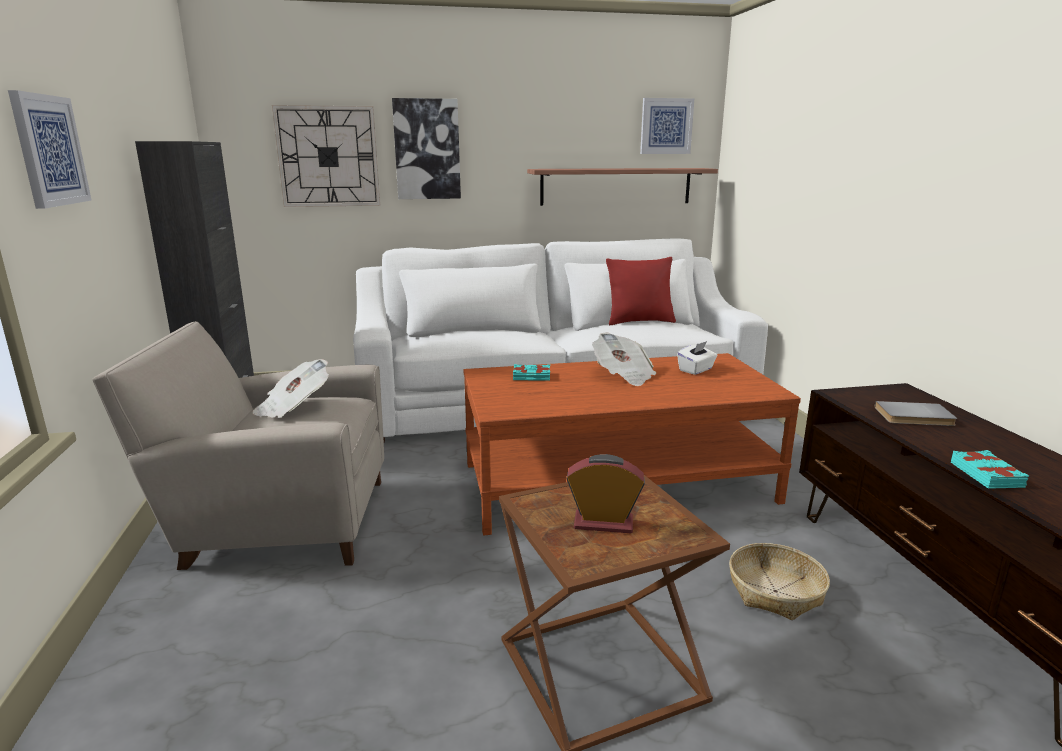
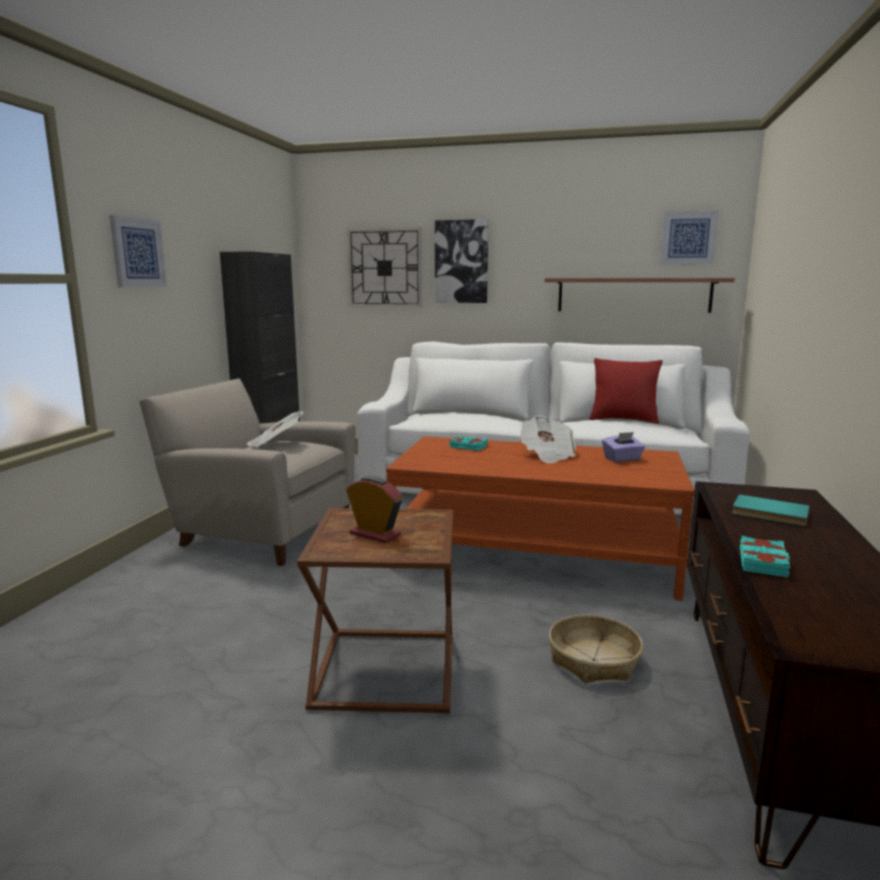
camera: 25 degrees right, 5 degrees down
white tissue box [677,341,717,375] -> purple tissue box [602,432,645,462]
grey book [874,401,957,426] -> turquoise book [732,494,810,526]

